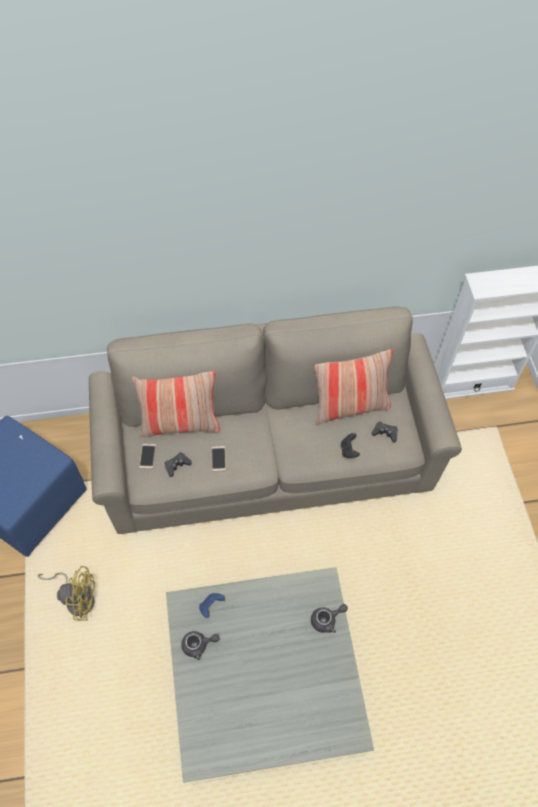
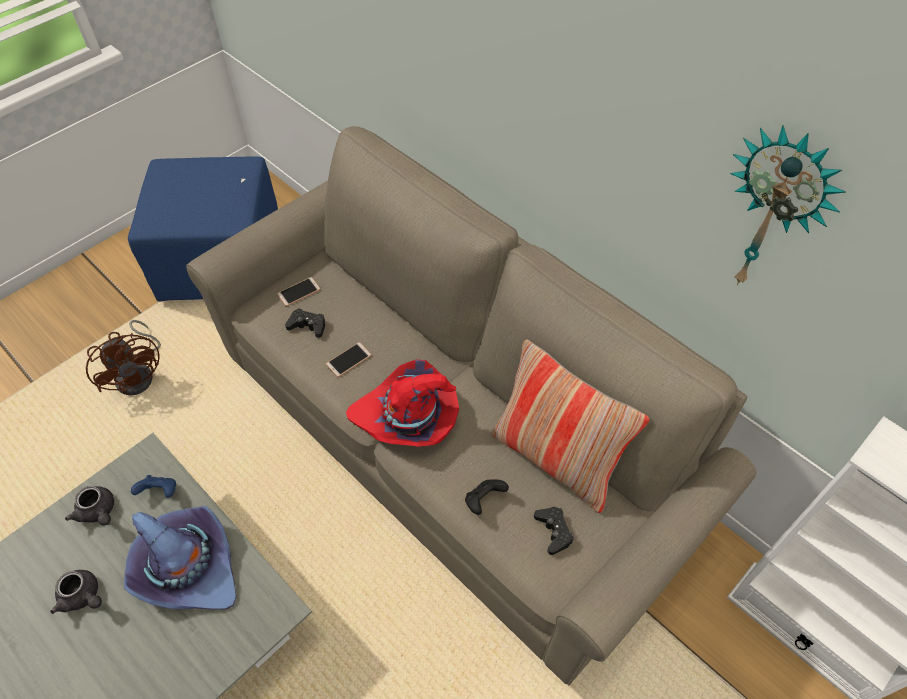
camera: 55 degrees right, 5 degrees down
yellow fan [37,566,95,621] -> brown fan [86,320,161,396]
pillow [132,371,220,437] -> none
grey teapot [311,604,348,633] -> grey teapot moved to [50,570,102,614]
none -> purple hat [124,506,236,610]
none -> red hat [346,360,459,447]
none -> wall clock [730,125,846,285]

